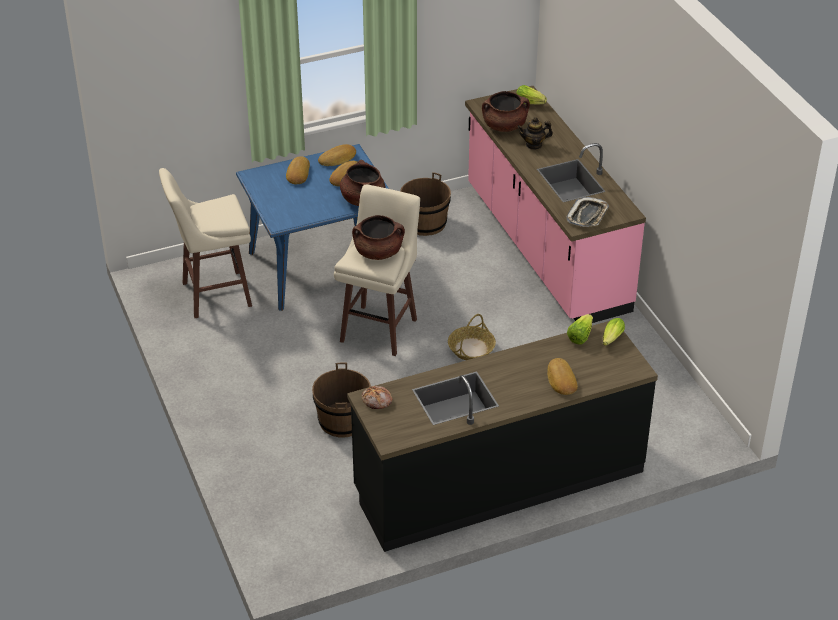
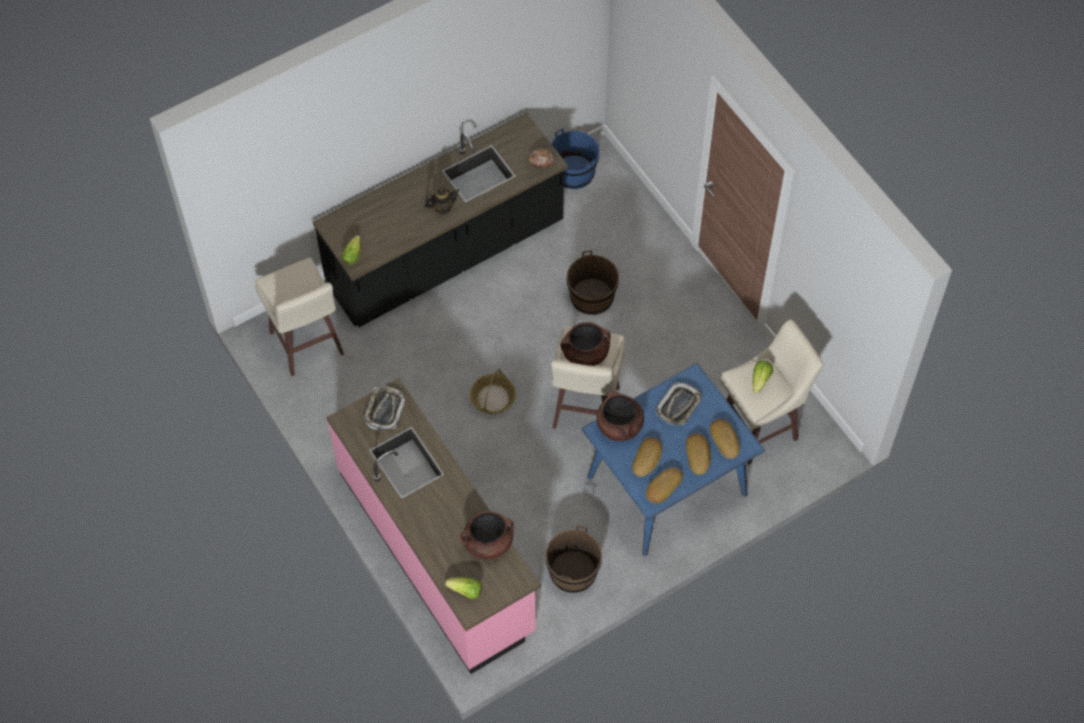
camera: 170 degrees right, 20 degrees up
teapot [517,117,553,150] -> teapot moved to [424,187,459,214]
bread [547,358,578,395] -> bread moved to [710,419,740,459]
lettuce [567,314,593,344] -> lettuce moved to [753,361,773,393]
none -> beige stool [255,258,344,376]
none -> blue bucket [551,128,600,189]
none -> tray [656,382,702,425]

